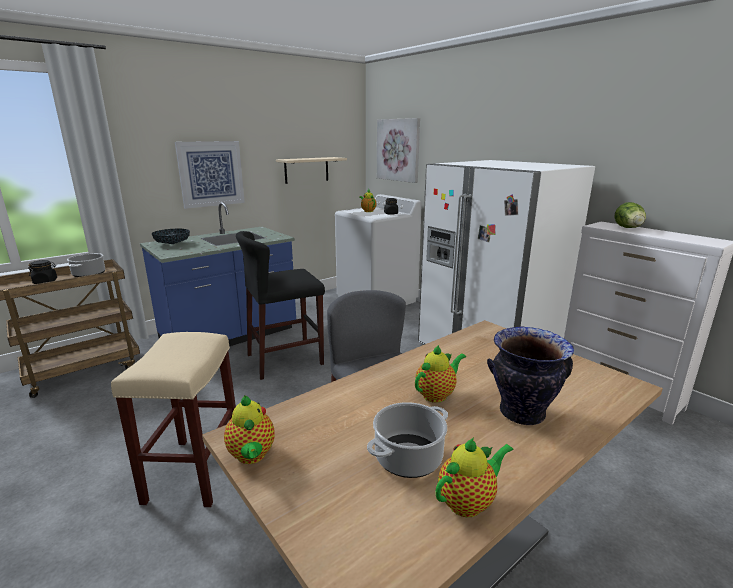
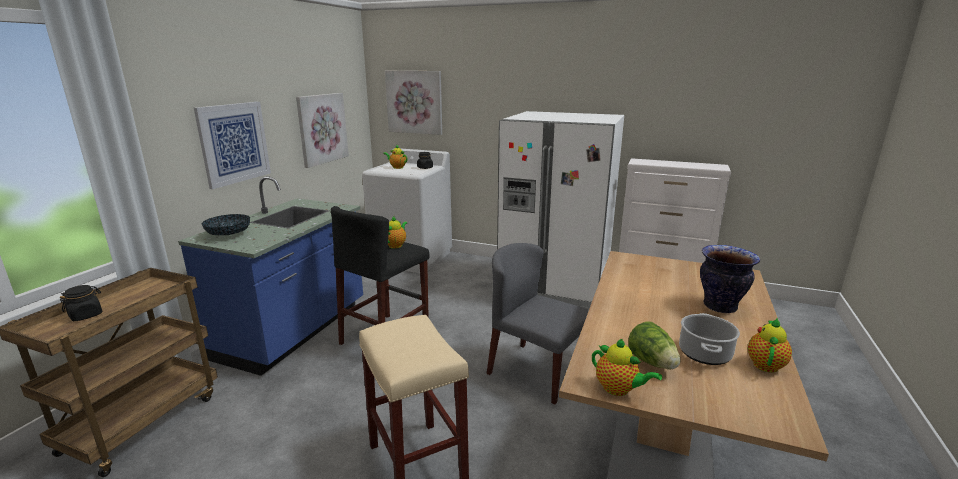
camera: 30 degrees left, 0 degrees up
cooking pot [67,253,105,277] -> none
beige shelf [276,157,347,184] -> picture [296,93,349,168]
teapot [415,345,466,403] -> teapot moved to [388,216,407,249]
lettuce [615,202,646,228] -> lettuce moved to [628,321,680,369]

